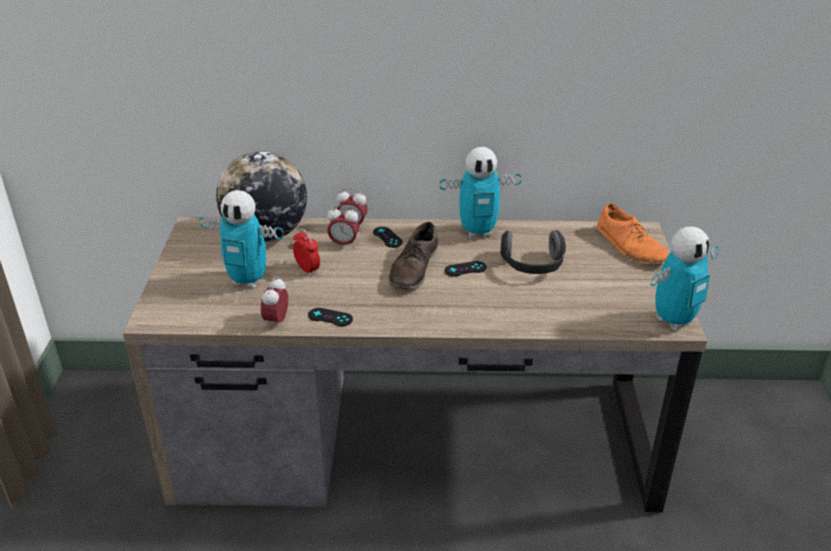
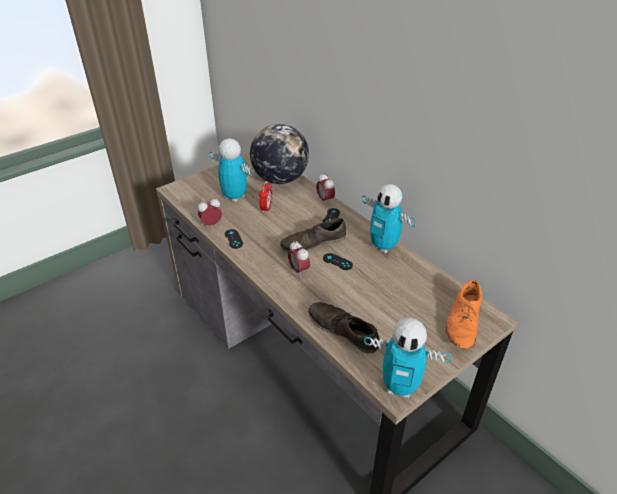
camera: 50 degrees right, 5 degrees up
toy robot [199,190,283,288] -> toy robot turned 150 degrees clockwise [209,138,254,202]
alarm clock [327,205,359,248] -> alarm clock moved to [288,241,310,277]
headphones [500,230,566,274] -> none
none -> brown shoe [308,302,380,354]

